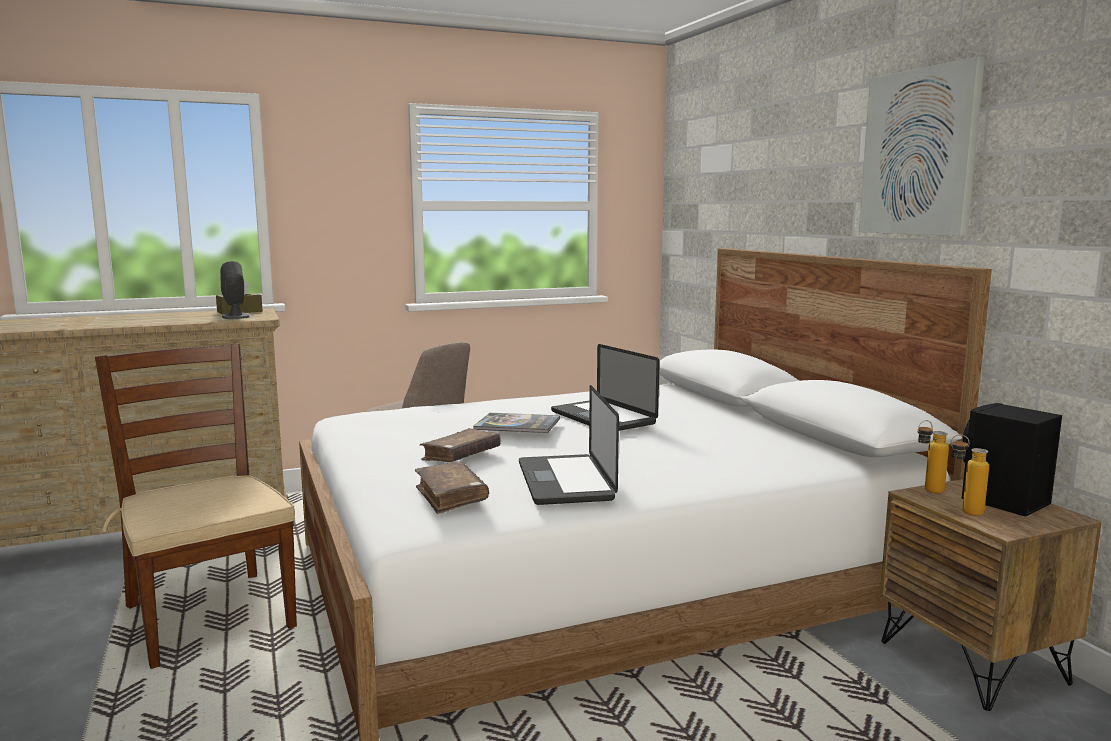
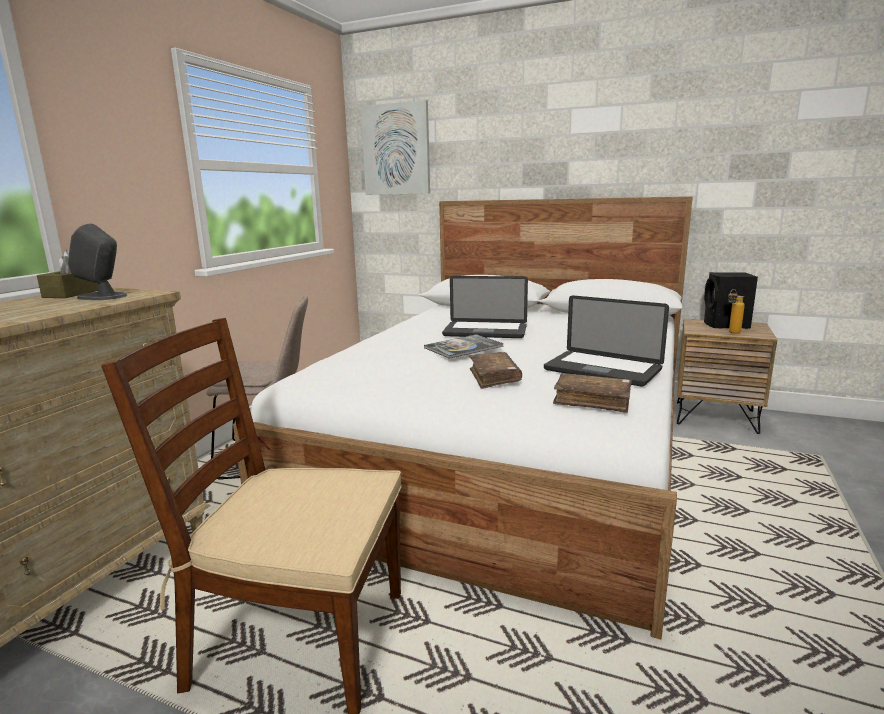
camera: 45 degrees left, 5 degrees up
picture [859,56,985,236] -> picture moved to [361,100,430,195]
bottle [918,420,949,494] -> none

